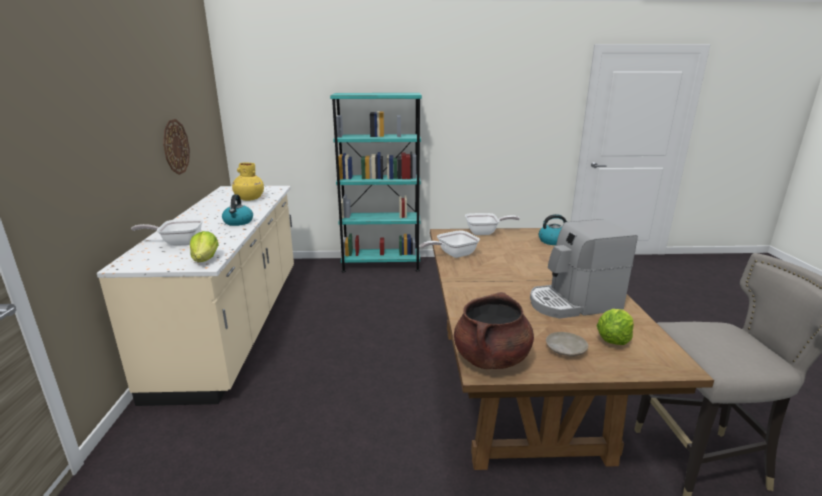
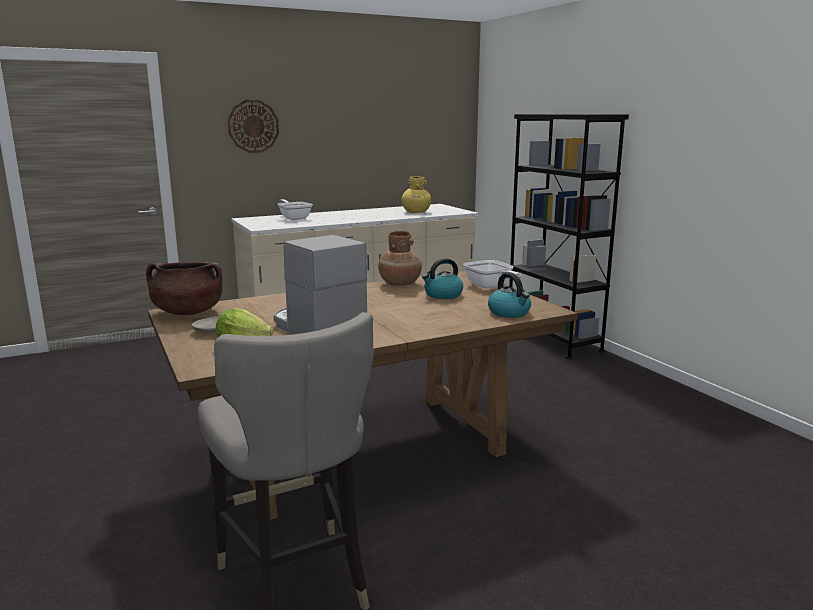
camera: 65 degrees right, 5 degrees down
wall clock [163,119,190,175] -> wall clock moved to [228,100,279,153]
lettuce [190,231,219,262] -> none
kettle [222,194,253,226] -> kettle moved to [422,258,463,299]
turquoise bookcase [330,93,422,272] -> black bookcase [509,114,629,359]
frying pan [420,231,480,258] -> brown vase [378,231,422,285]

